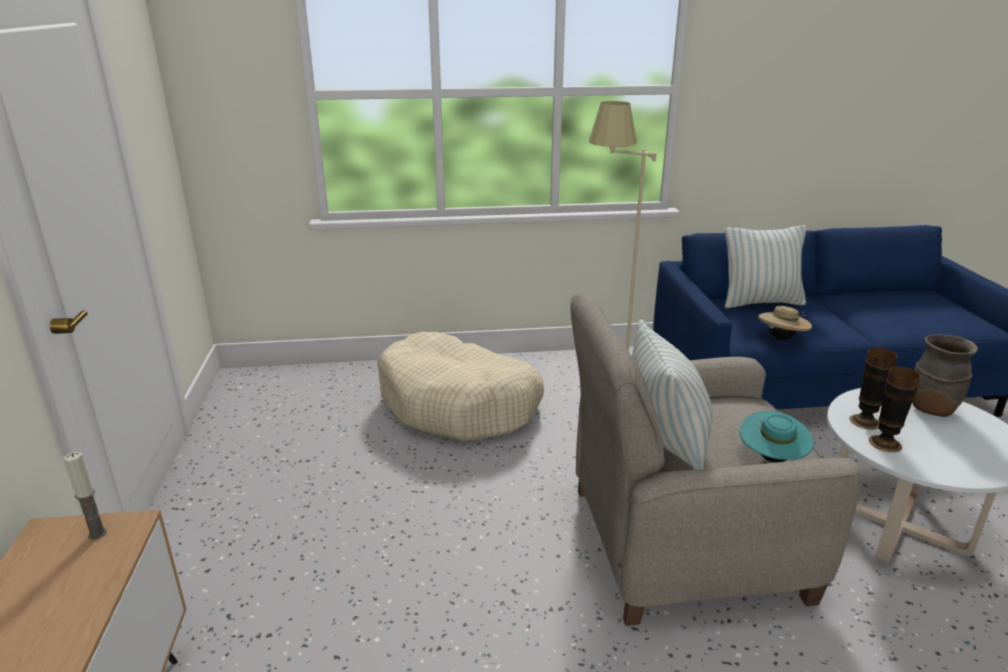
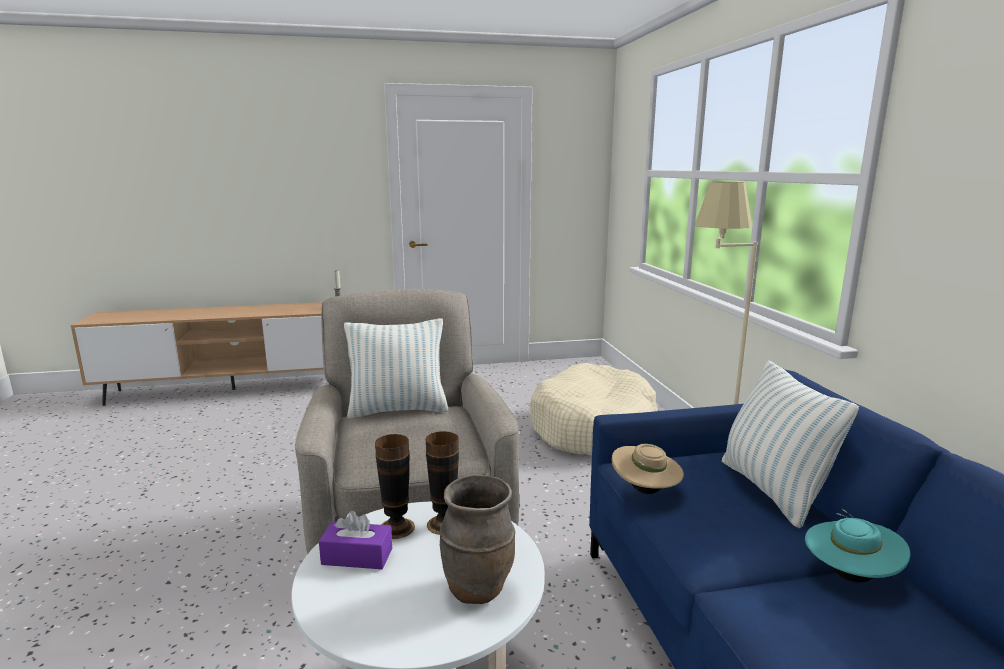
camera: 85 degrees right, 10 degrees down
turquoise hat [740,411,814,463] -> turquoise hat moved to [805,509,910,583]
none -> purple tissue box [319,511,392,569]

